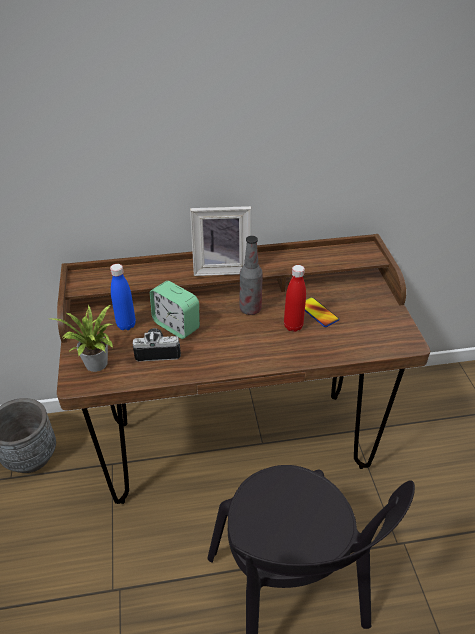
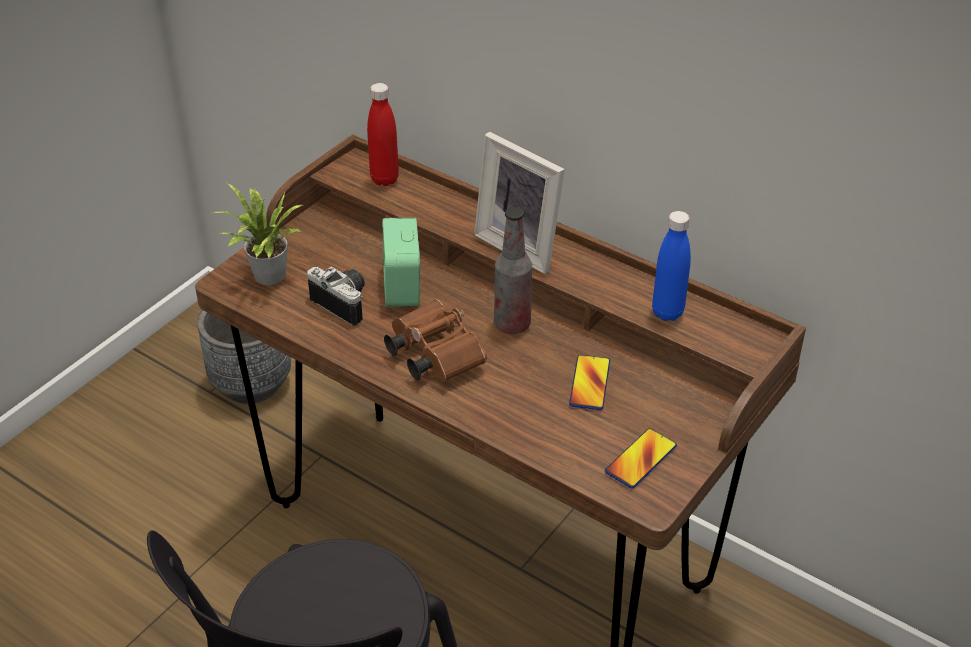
camera: 45 degrees right, 0 degrees up
blue bottle [110,264,136,330] -> blue bottle moved to [652,211,691,321]
red bottle [284,265,306,332] -> red bottle moved to [367,83,399,186]
none -> brown binoculars [384,299,487,382]
none -> phone [605,428,677,489]

